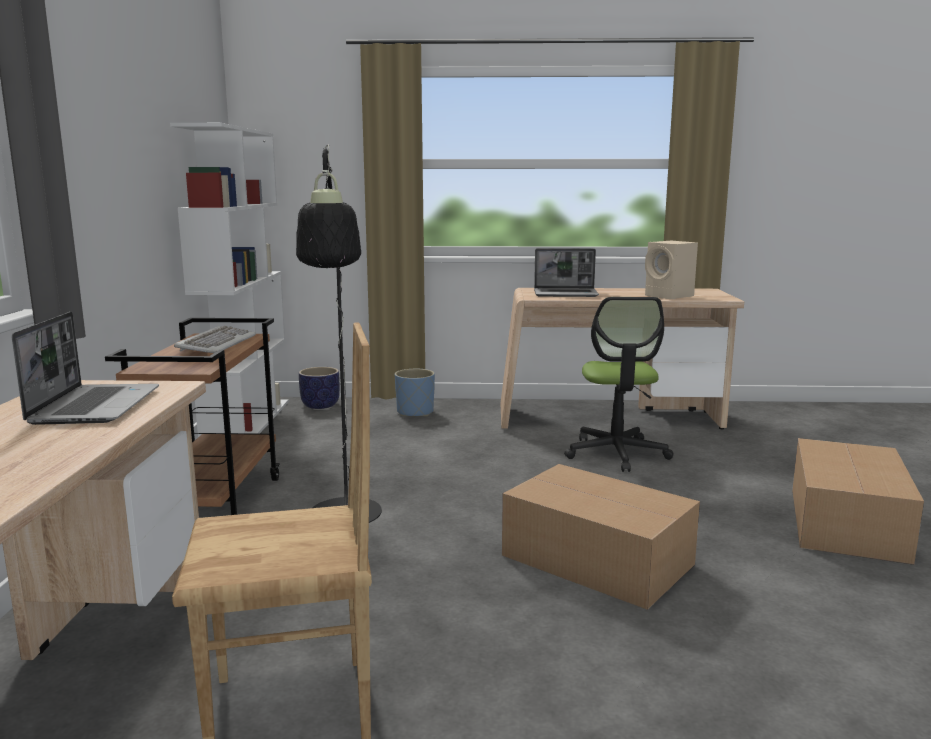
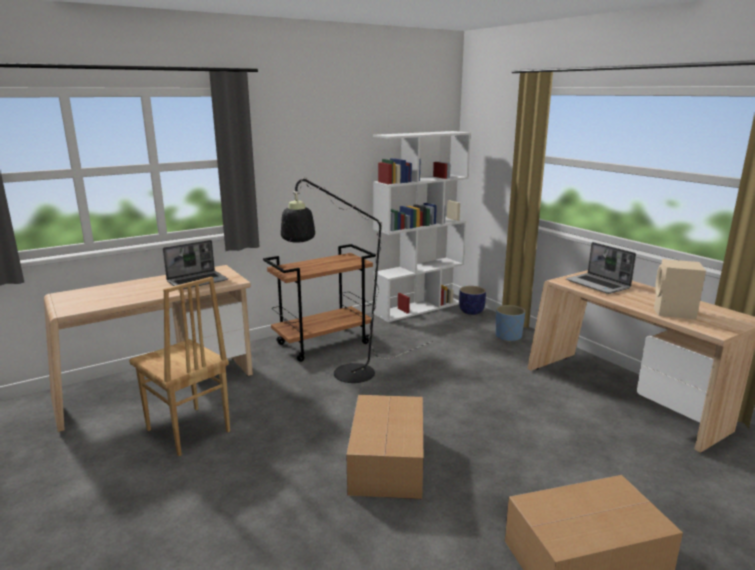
camera: 55 degrees right, 5 degrees up
keyboard [174,326,256,353] -> none
office chair [564,297,674,472] -> none

